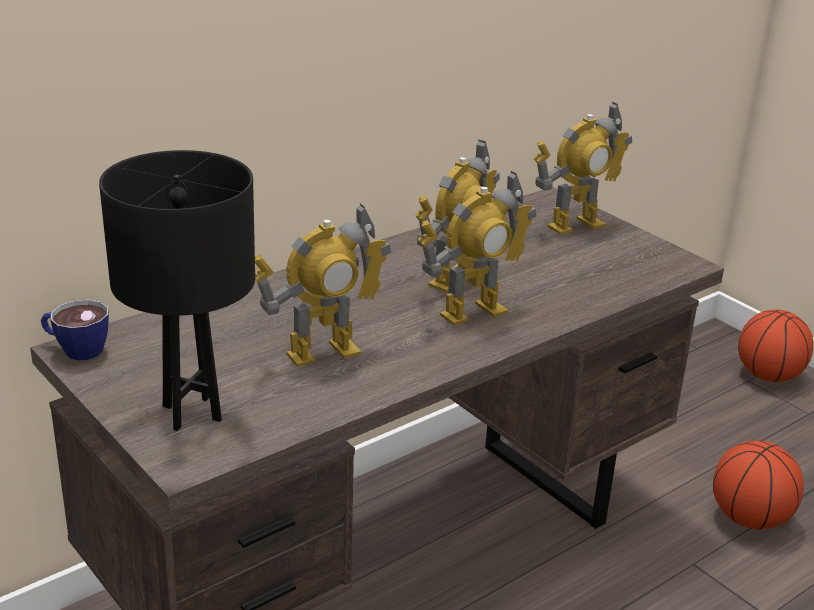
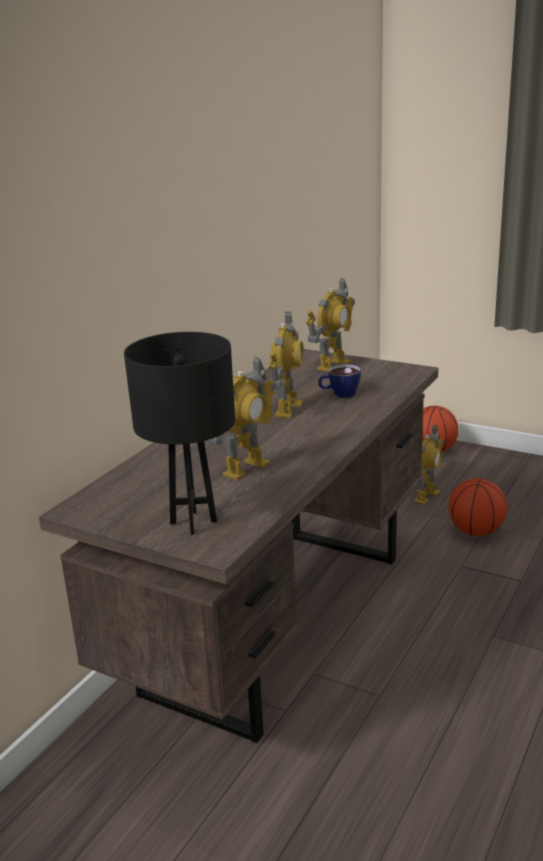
camera: 20 degrees left, 5 degrees down
cup [41,299,109,360] -> cup moved to [318,364,361,398]
toy robot [418,171,536,325] -> toy robot moved to [413,425,443,504]

